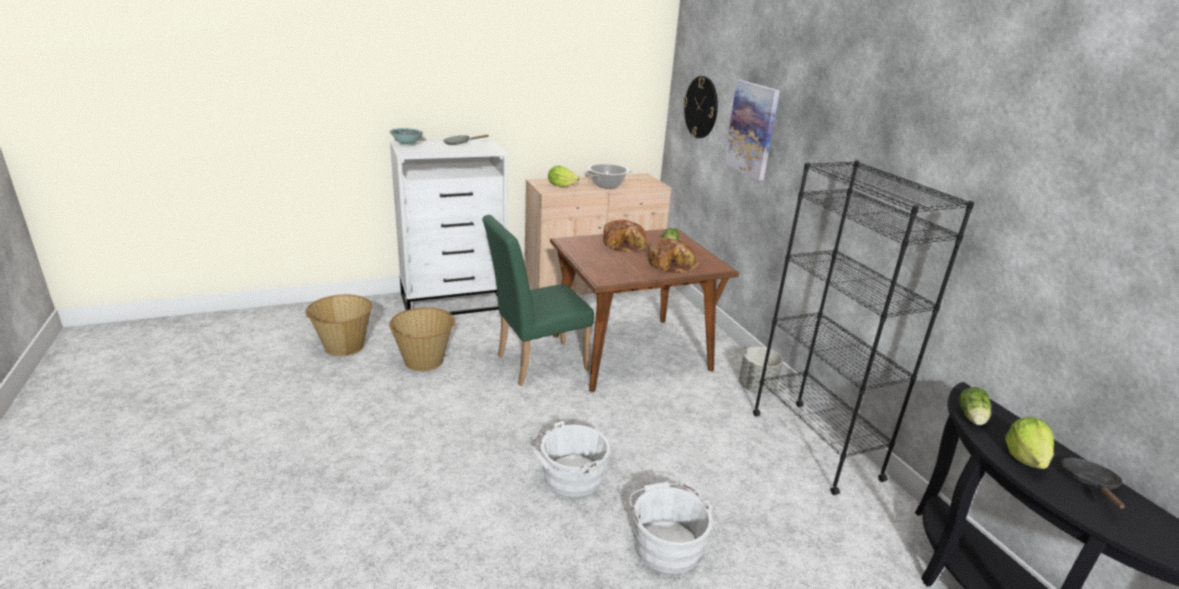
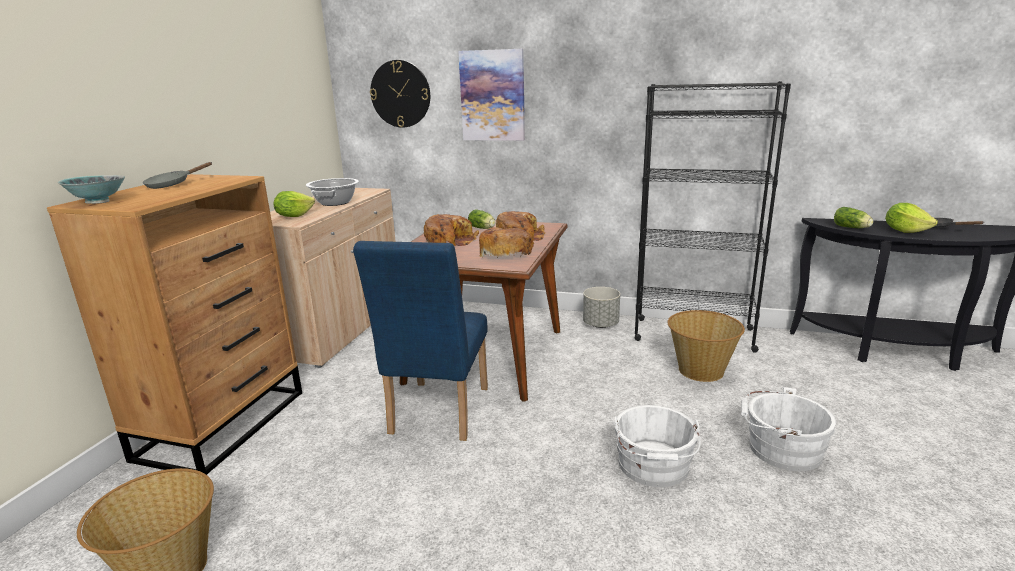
camera: 50 degrees left, 5 degrees down
basket [389,307,455,371] -> basket moved to [668,310,745,382]
white dresser [390,139,508,315] -> brown dresser [47,174,302,475]
green chair [482,215,594,386] -> blue chair [353,241,488,441]
none -> bread [479,227,534,258]

